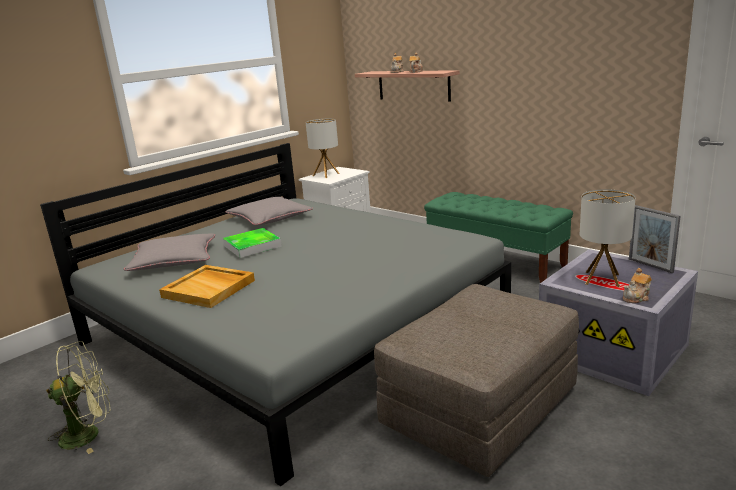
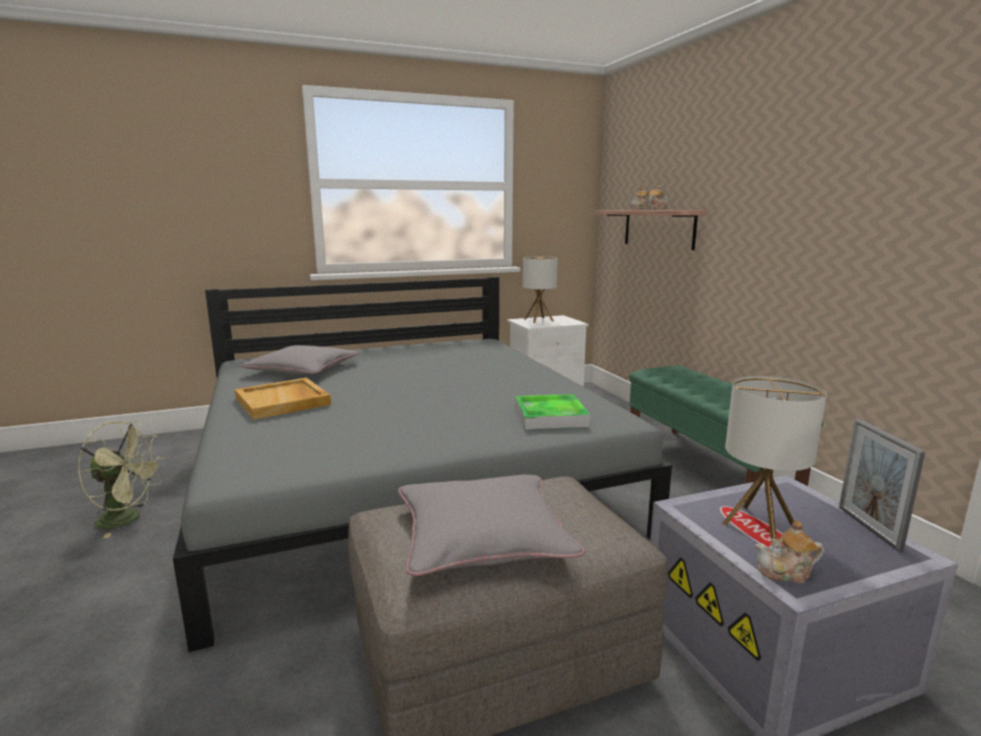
camera: 25 degrees right, 5 degrees down
tray [223,228,282,258] -> tray moved to [515,394,590,429]
grey pillow [225,197,313,225] -> grey pillow moved to [398,475,585,576]

